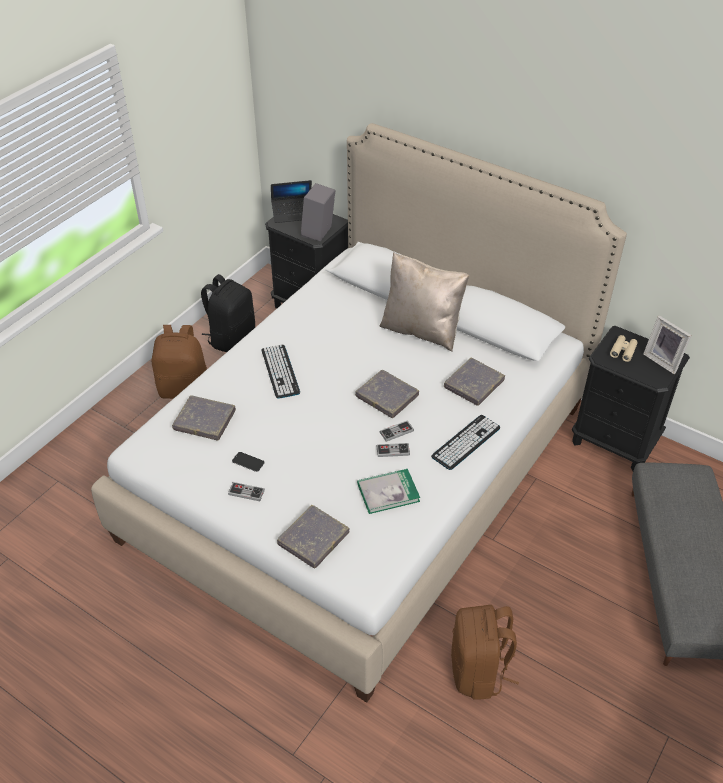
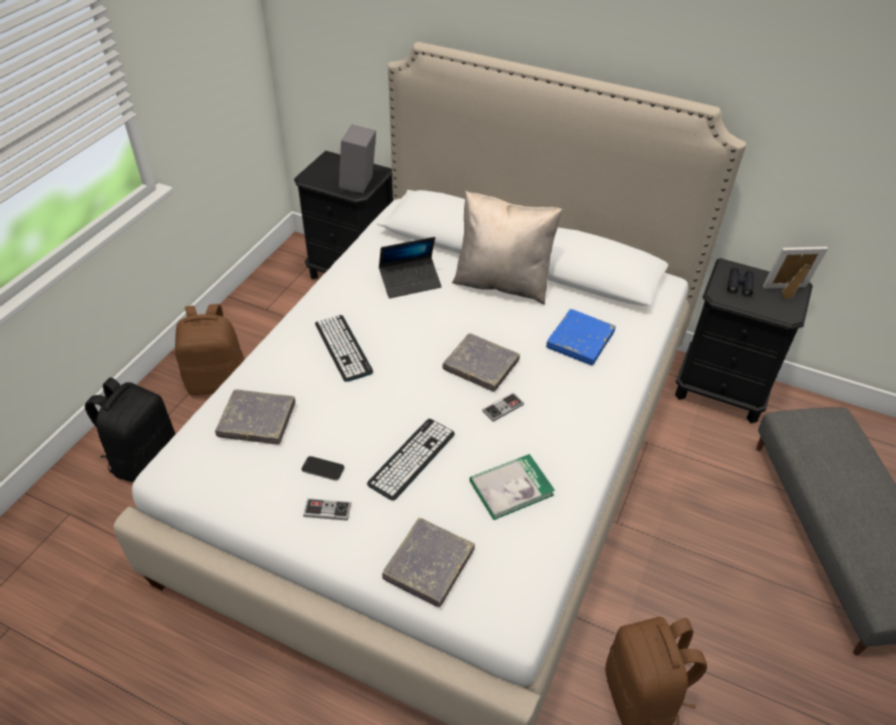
camera: 10 degrees left, 0 degrees up
black backpack [201,274,255,352] -> black backpack moved to [85,377,175,482]
laptop [271,180,312,223] -> laptop moved to [379,237,442,298]
game controller [376,443,410,457] -> none
keyboard [431,415,500,470] -> keyboard moved to [367,419,455,501]
grey book [444,358,505,406] -> blue book [546,309,616,365]
beige binoculars [610,335,638,362] -> black binoculars [727,267,754,297]
picture frame [643,315,692,374] -> picture frame turned 135 degrees clockwise [763,247,828,299]

